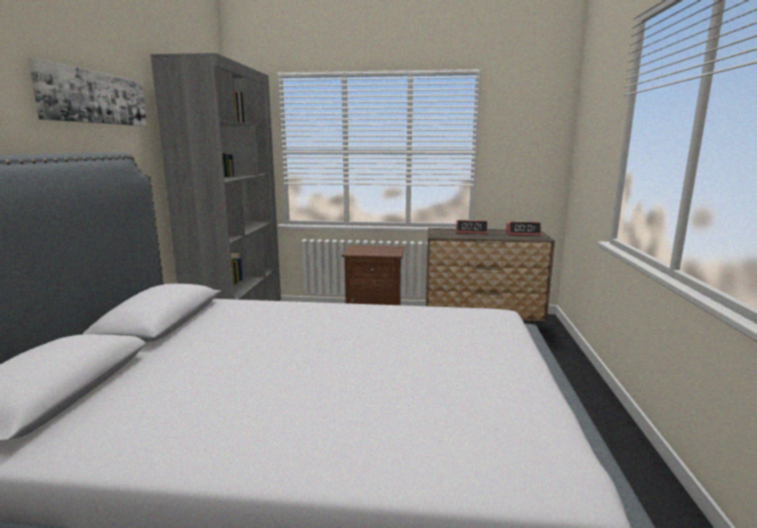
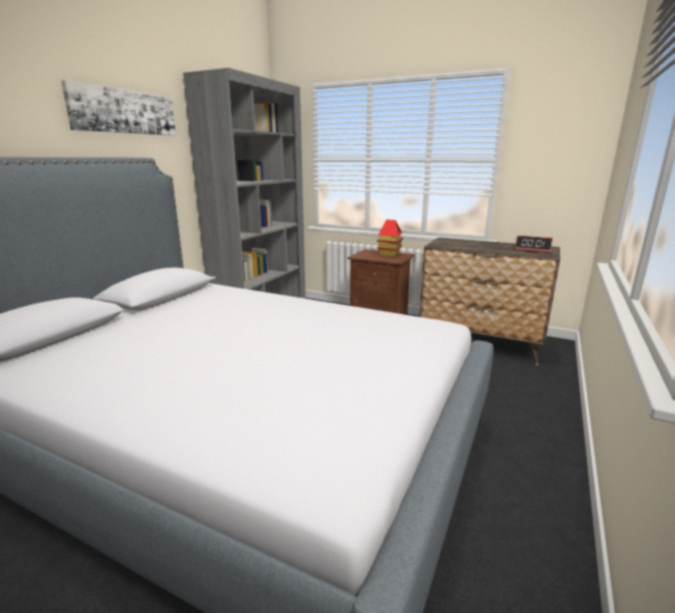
camera: 20 degrees right, 5 degrees up
alarm clock [456,220,488,234] -> none
none -> toy house [377,220,403,257]

